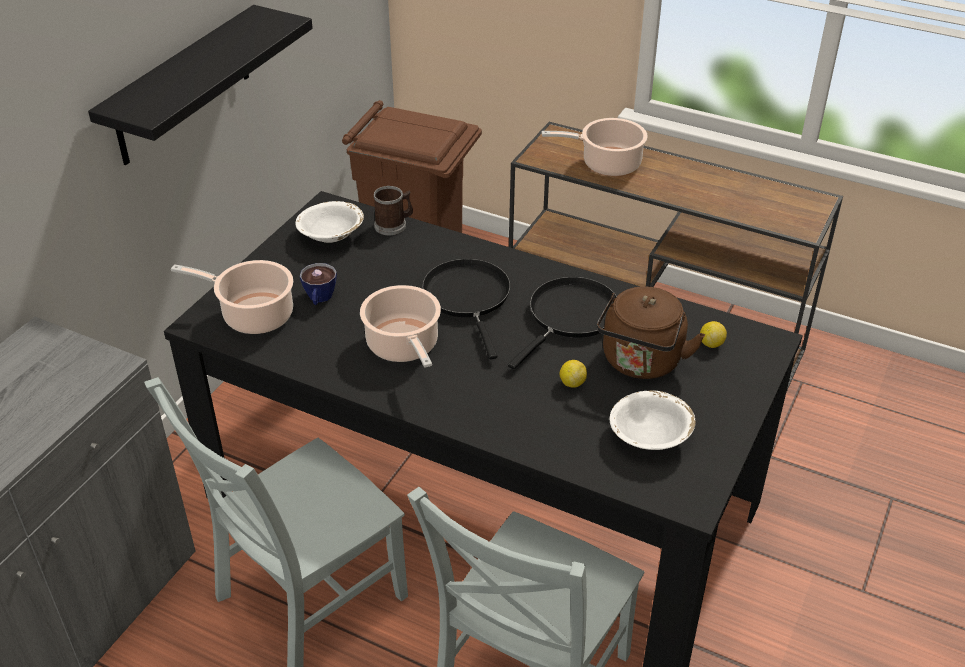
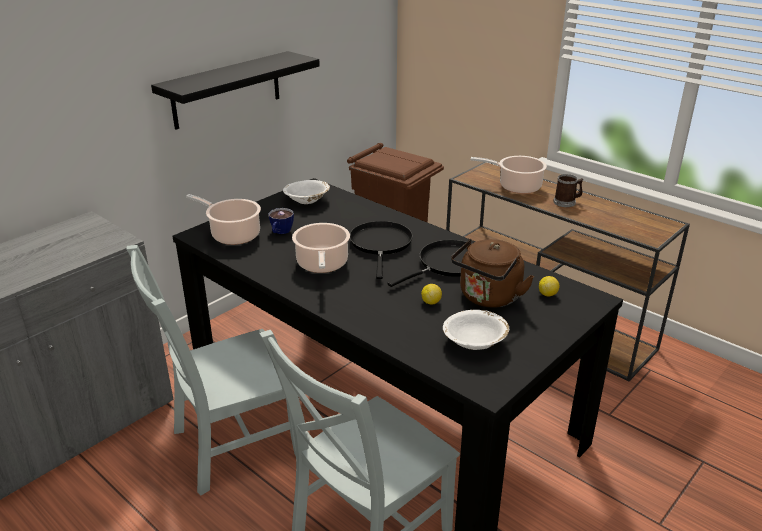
camera: 15 degrees right, 10 degrees down
mug [374,186,413,235] -> mug moved to [553,174,583,207]

